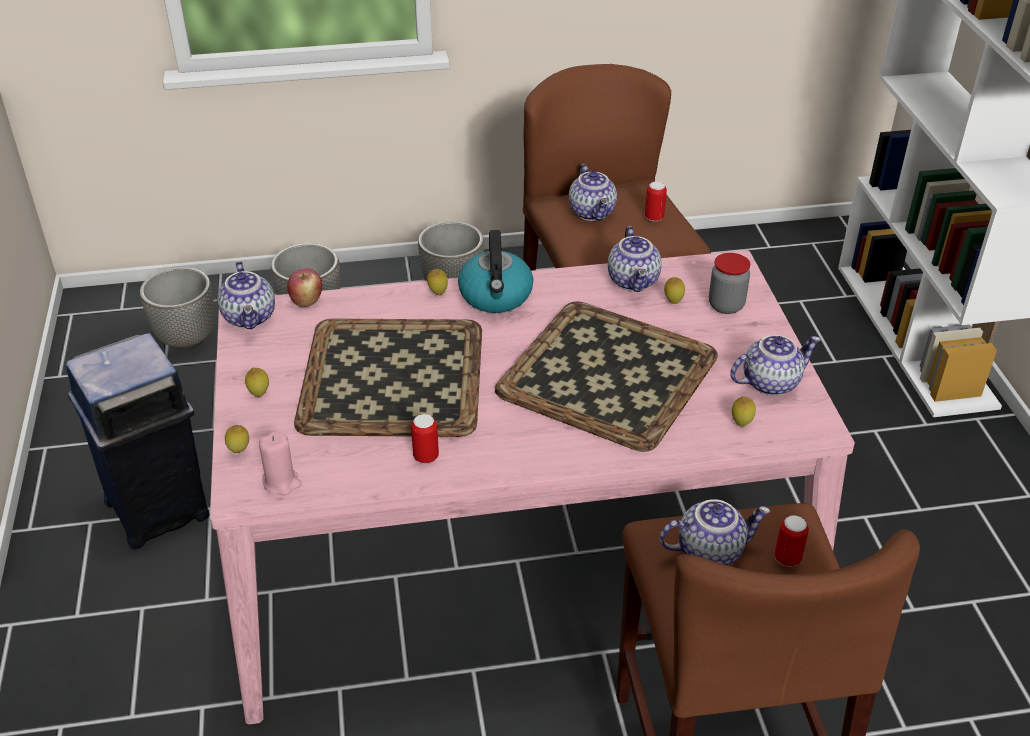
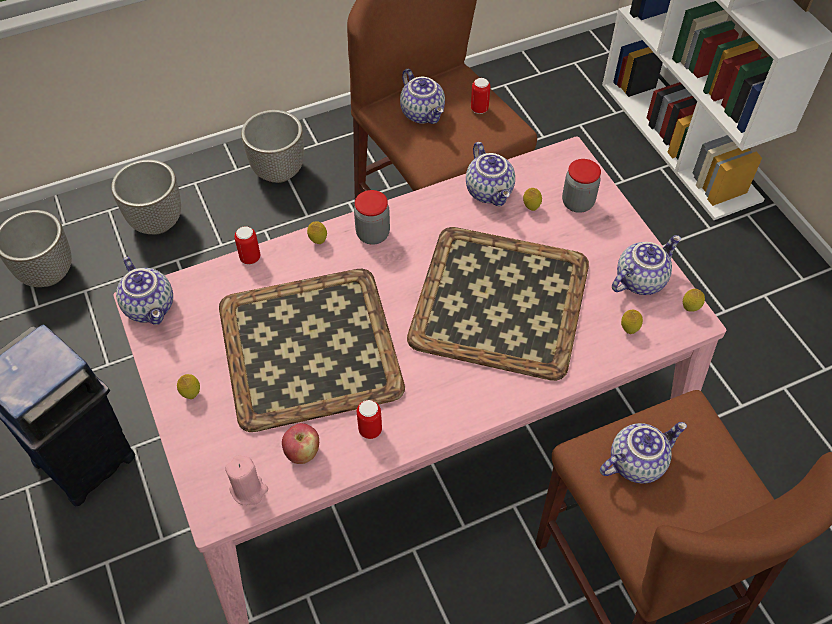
camera: 15 degrees left, 15 degrees up
lemon [225,425,249,453] -> lemon moved to [683,289,705,312]
apple [287,268,322,307] -> apple moved to [282,423,319,464]
kettle [458,230,533,313] -> jar [354,190,390,245]
can [774,515,809,567] -> can moved to [234,226,260,265]

